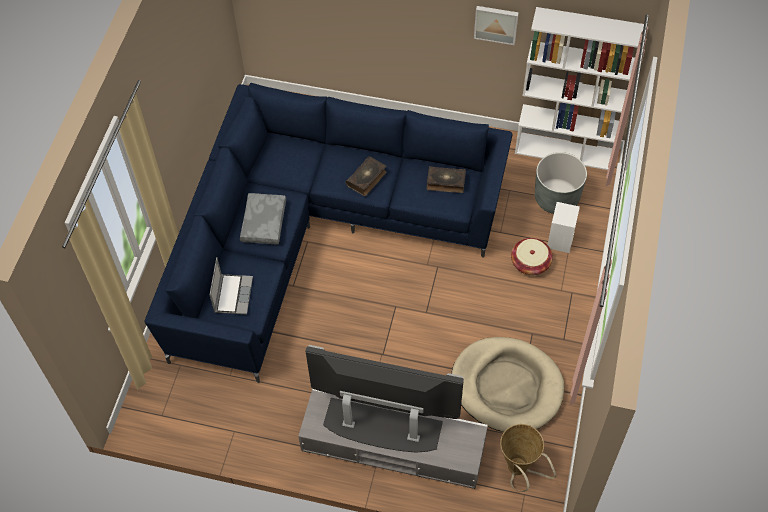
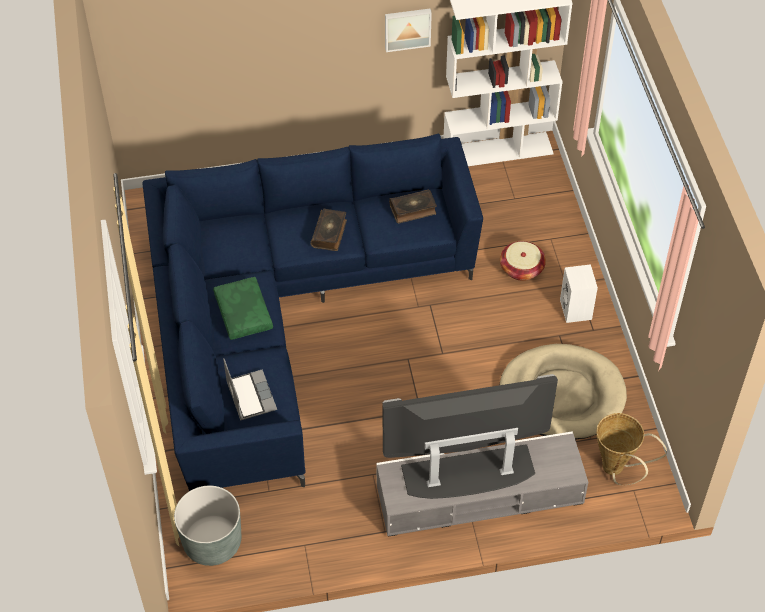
camera: 25 degrees left, 5 degrees down
grey pillow [240,193,286,244] -> green pillow [213,277,273,340]
grey planter [535,152,587,214] -> grey planter moved to [174,486,241,566]
white speaker [548,202,580,253] -> white speaker moved to [560,264,598,323]

